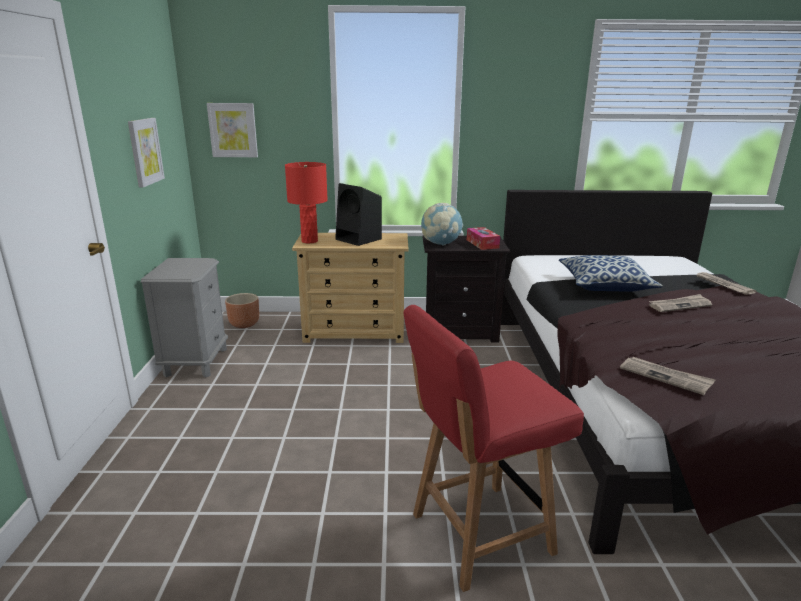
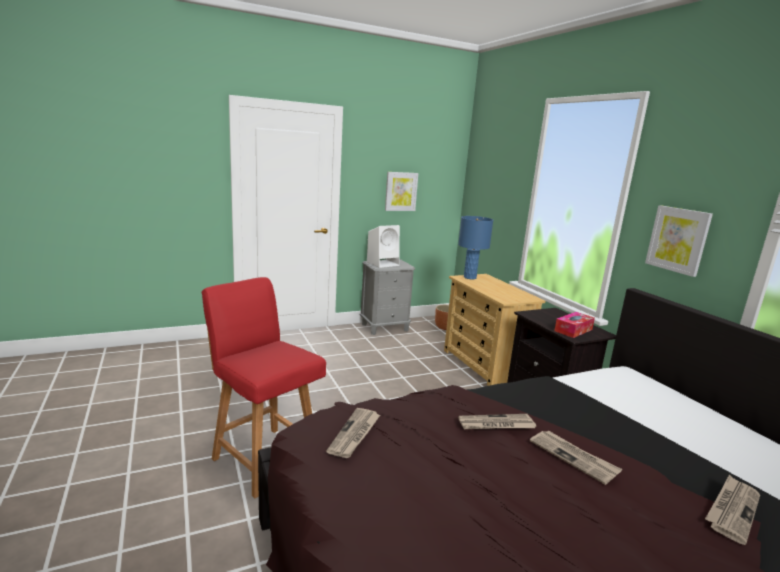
camera: 65 degrees right, 5 degrees down
picture [207,103,258,157] -> picture moved to [645,205,713,277]
red table lamp [285,162,328,244] -> blue table lamp [458,216,493,279]
black speaker [335,183,382,246] -> none
globe [421,203,463,245] -> none
pillow [559,255,663,292] -> none
none -> white speaker [367,225,400,268]
none -> newspaper [458,414,536,429]

